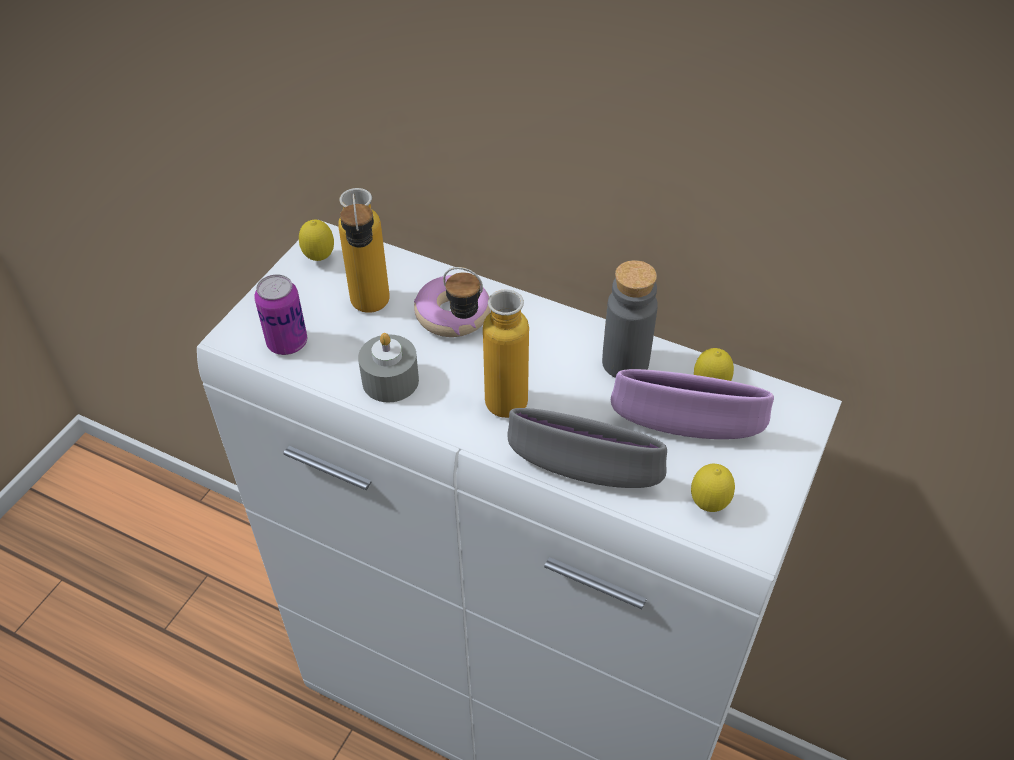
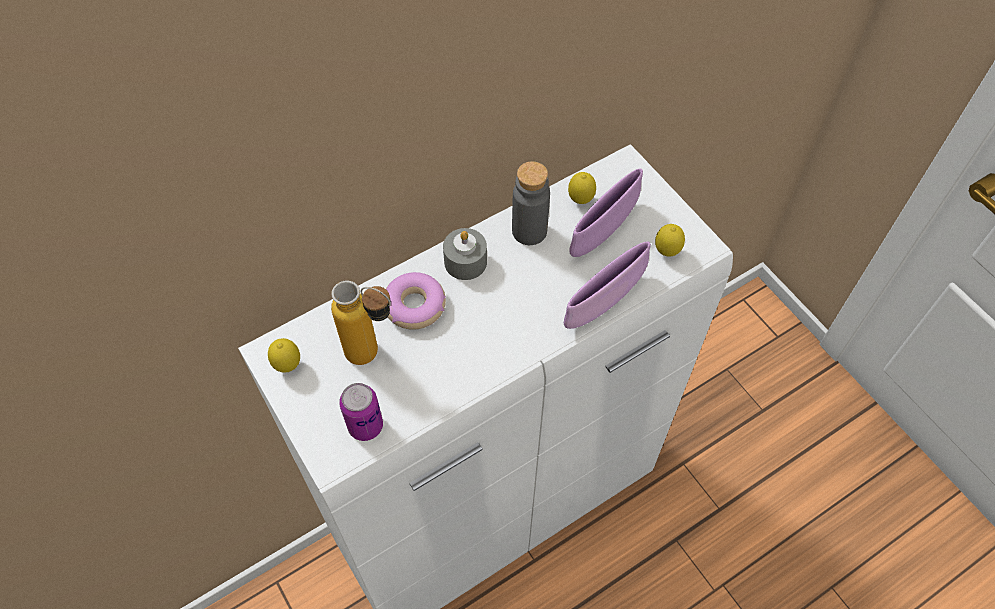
camera: 60 degrees left, 10 degrees up
grey candle [358,333,419,403] -> grey candle moved to [443,228,487,280]
bottle [443,267,529,418] -> none
grey bowl [507,408,667,488] -> purple bowl [564,241,651,329]

